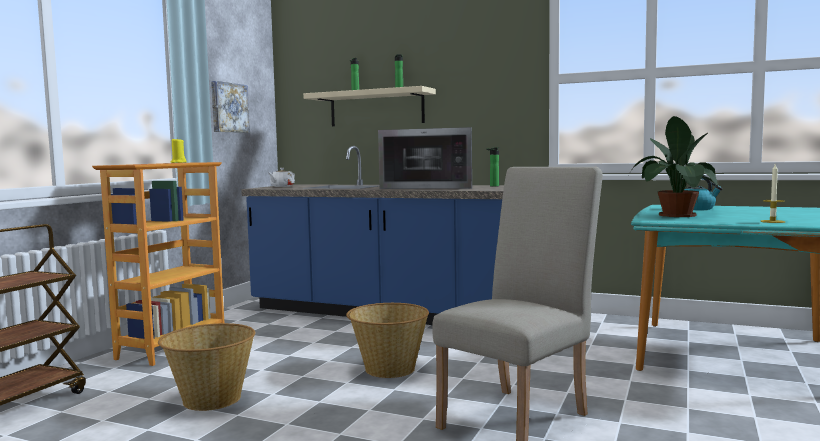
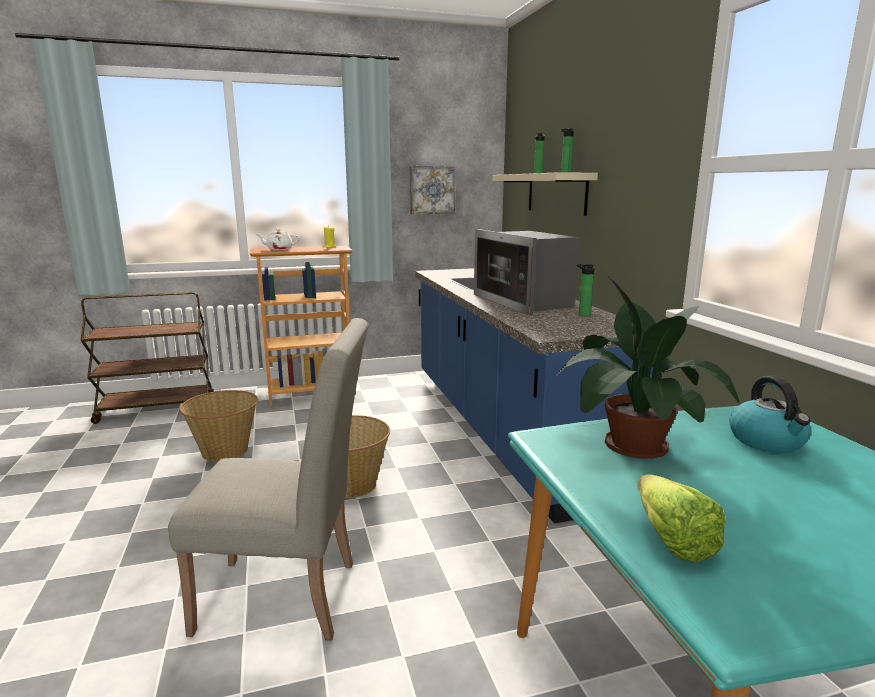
camera: 50 degrees right, 10 degrees up
white teapot [268,168,295,187] -> white teapot moved to [257,229,299,250]
candle [761,164,785,223] -> lettuce [637,474,726,562]

